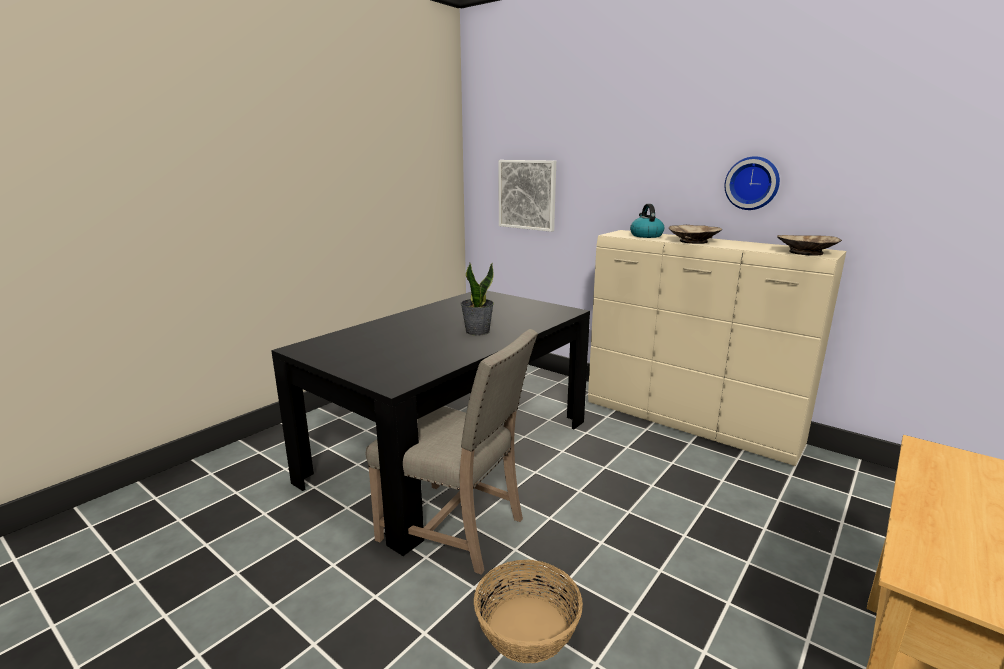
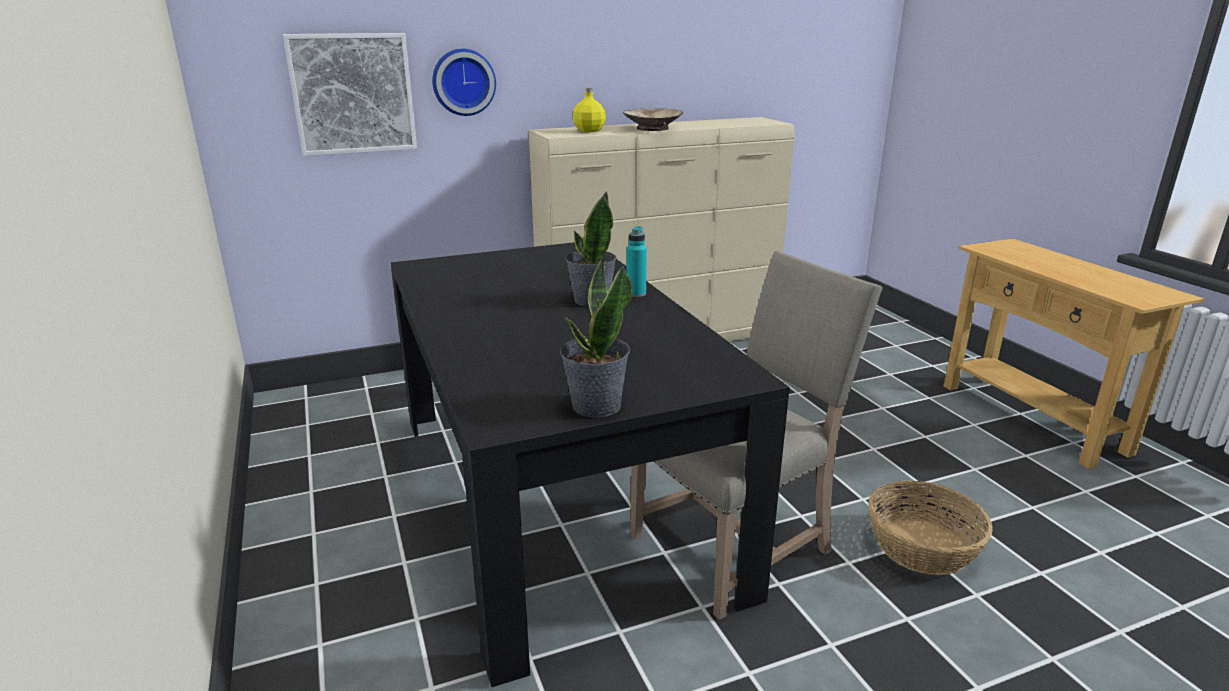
camera: 60 degrees left, 5 degrees up
kettle [630,204,664,238] -> yellow bottle [573,88,606,132]
wall clock [725,156,780,210] -> wall clock moved to [432,49,496,116]
beige bowl [777,235,842,256] -> none
none -> potted plant [560,257,633,417]
none -> turquoise bottle [626,226,647,297]

